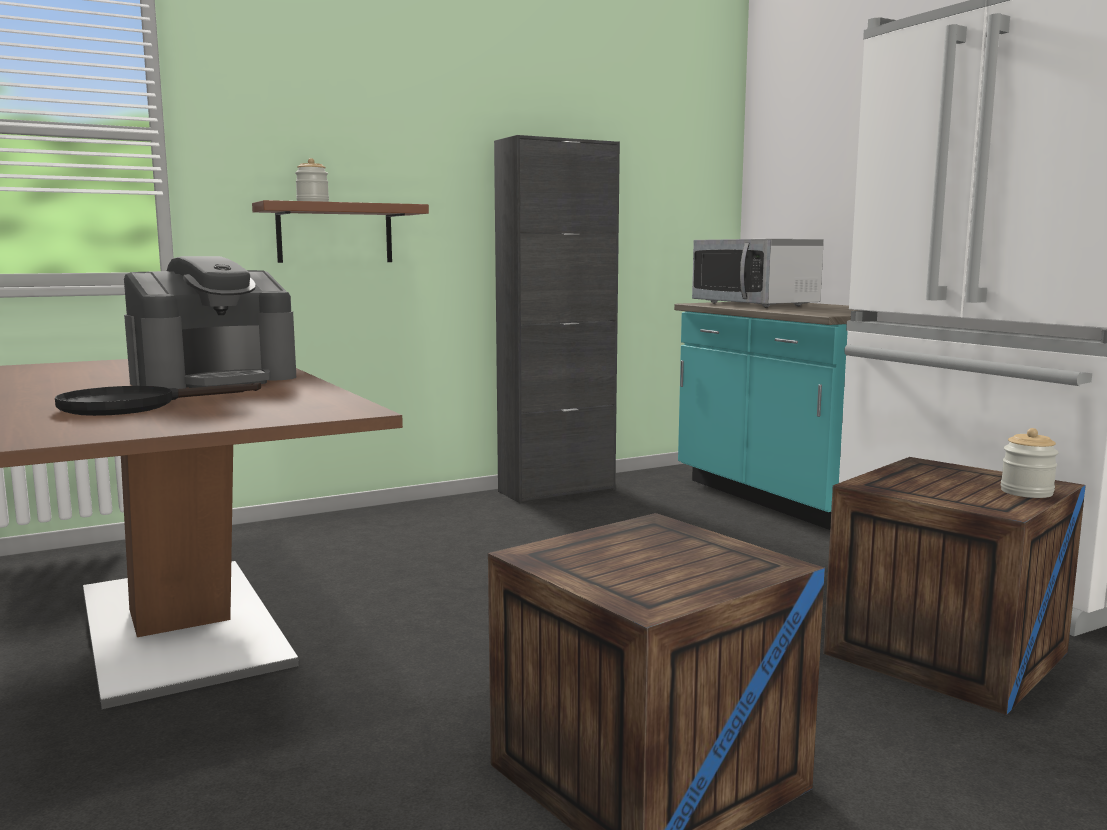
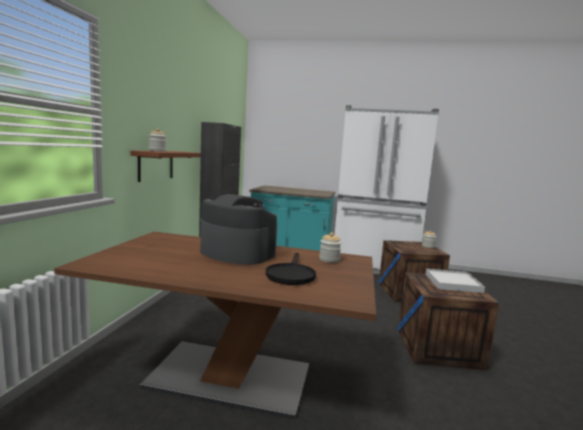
camera: 50 degrees left, 0 degrees up
coffee machine [124,256,296,389] -> coffee machine turned 60 degrees counterclockwise [200,194,277,265]
microwave [692,239,824,308] -> none
none -> jar [319,232,341,263]
none -> white tray [426,269,485,293]

